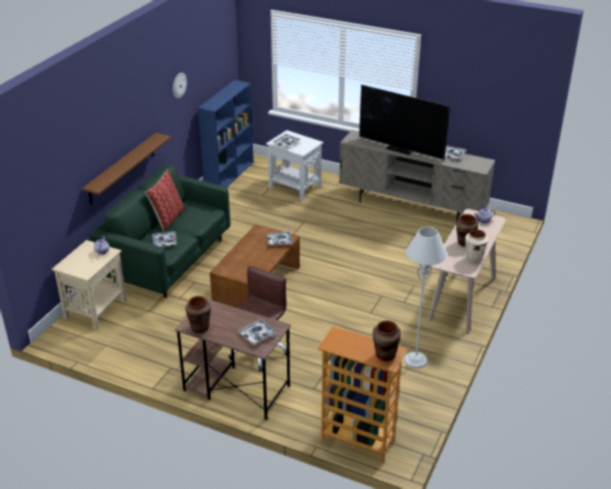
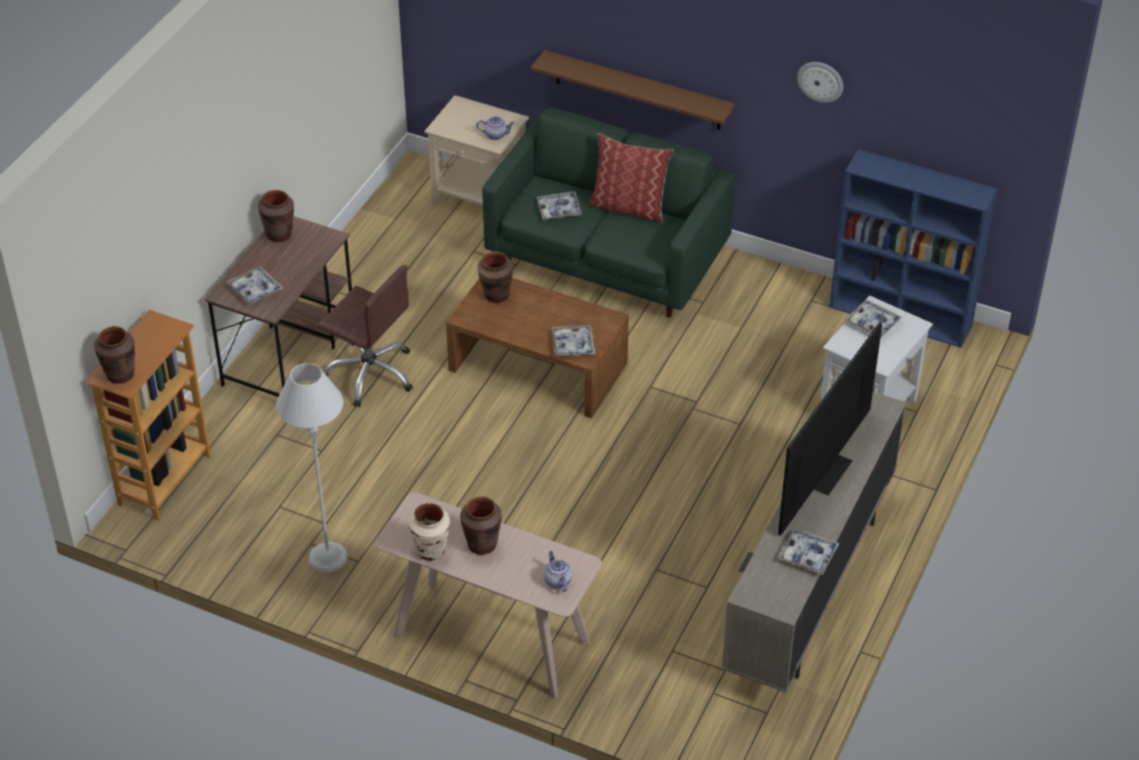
camera: 90 degrees right, 10 degrees up
none -> brown vase [478,252,513,303]

